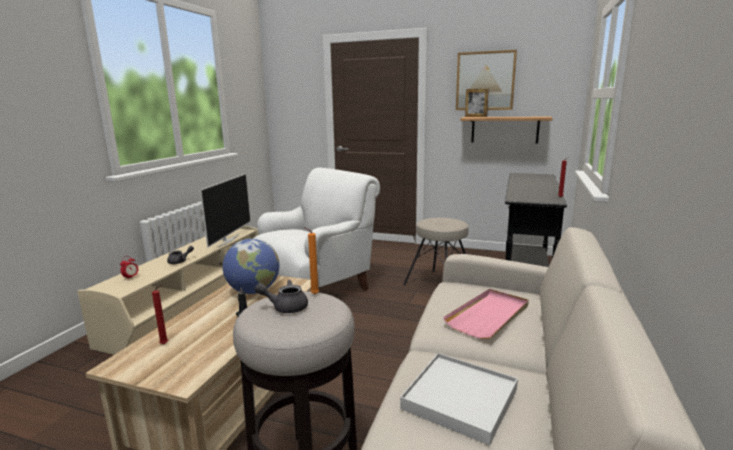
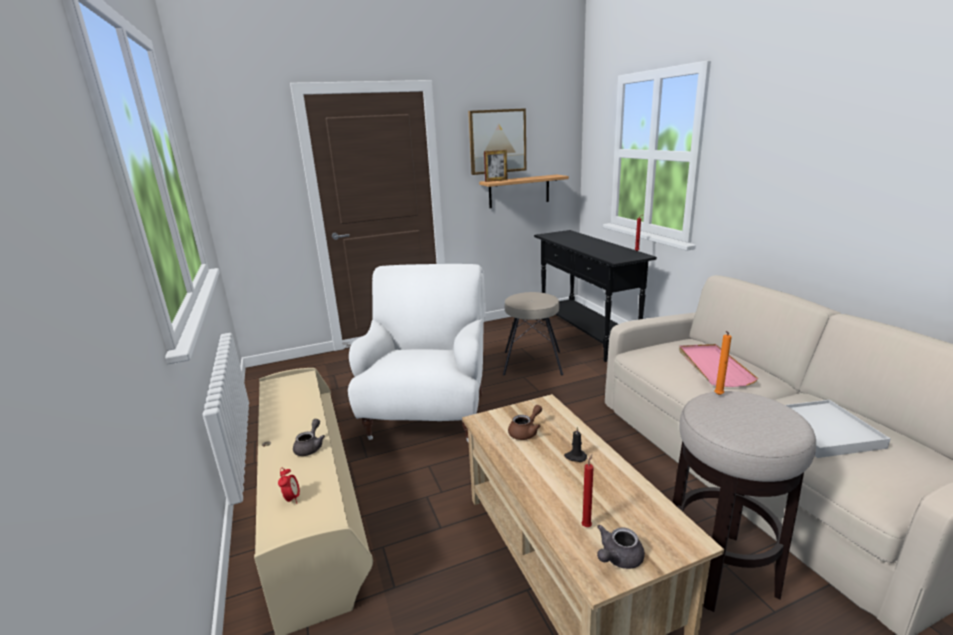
camera: 40 degrees left, 5 degrees up
television [200,173,251,248] -> none
globe [223,239,279,294] -> brown teapot [508,405,542,440]
grey teapot [255,280,308,313] -> grey teapot moved to [597,525,645,569]

